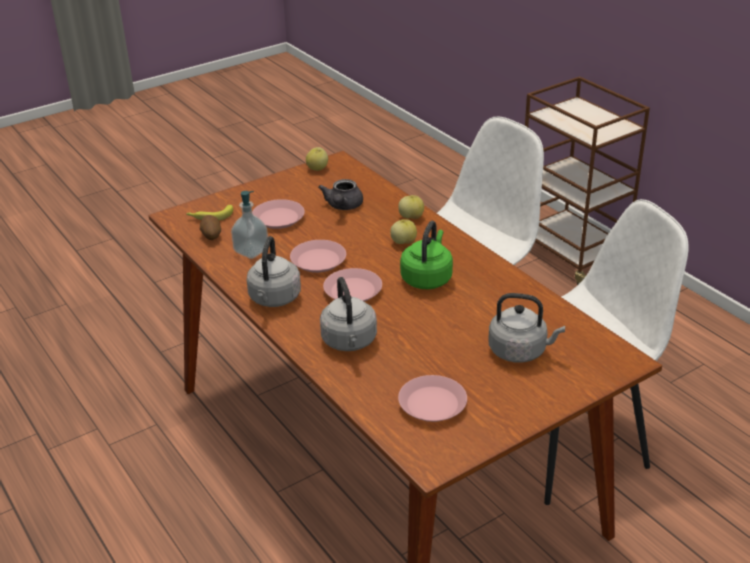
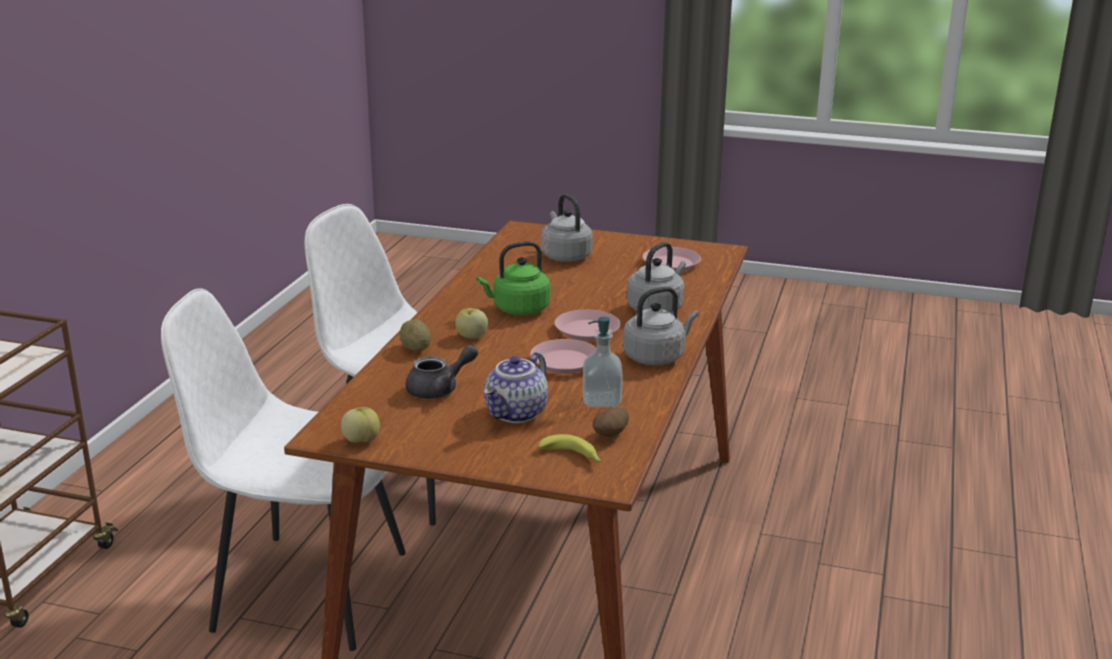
camera: 130 degrees left, 10 degrees down
pink plate [252,199,305,229] -> teapot [484,352,548,423]
apple [398,195,424,219] -> potato [399,319,431,351]

